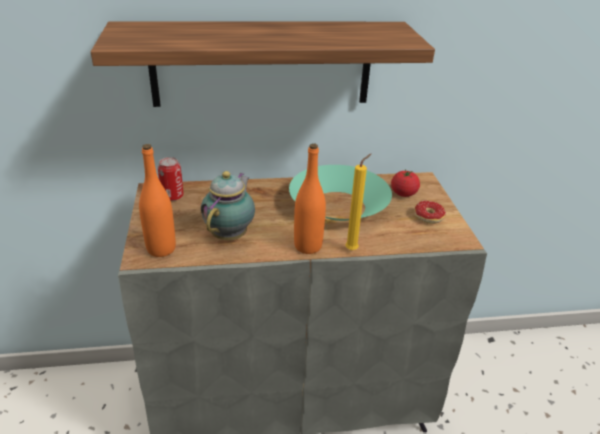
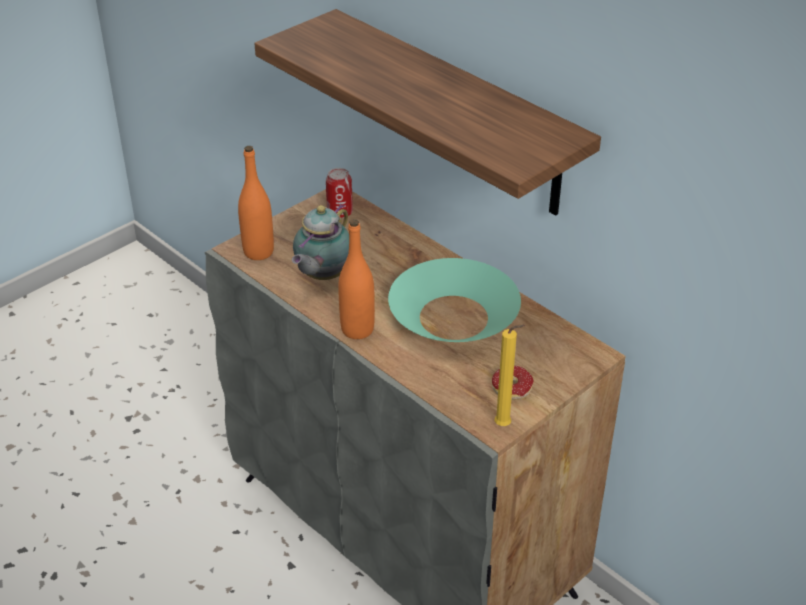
camera: 55 degrees right, 5 degrees up
teapot [201,171,255,240] -> teapot turned 135 degrees clockwise [292,204,349,280]
yellow candle [345,154,371,250] -> yellow candle moved to [495,325,526,426]
tomato [391,170,420,197] -> none

